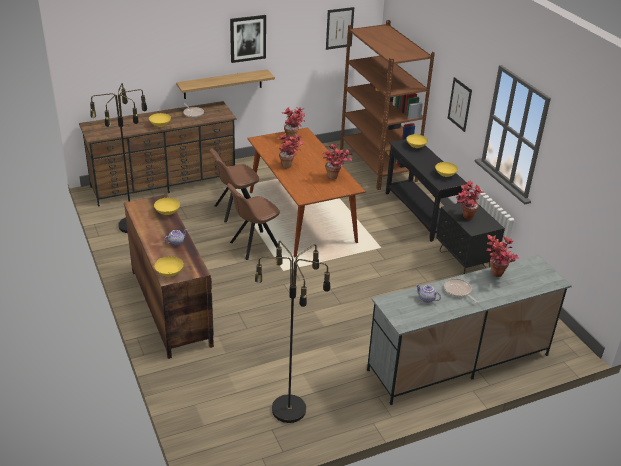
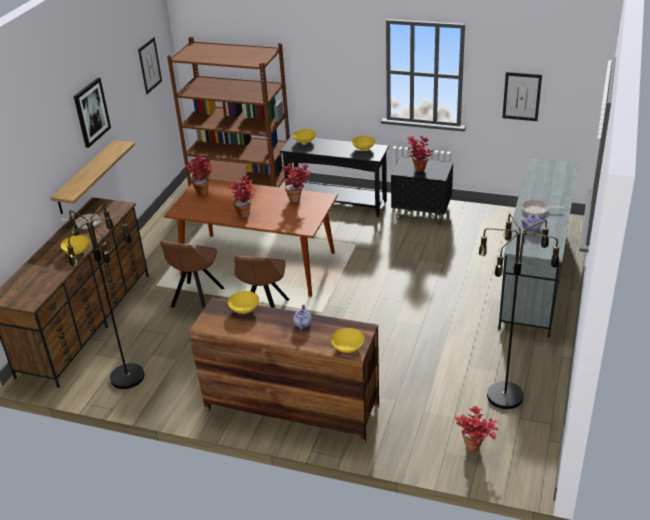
camera: 45 degrees left, 0 degrees up
picture [448,77,472,132] -> picture moved to [502,72,542,121]
potted plant [486,235,519,277] -> potted plant moved to [454,406,498,452]

